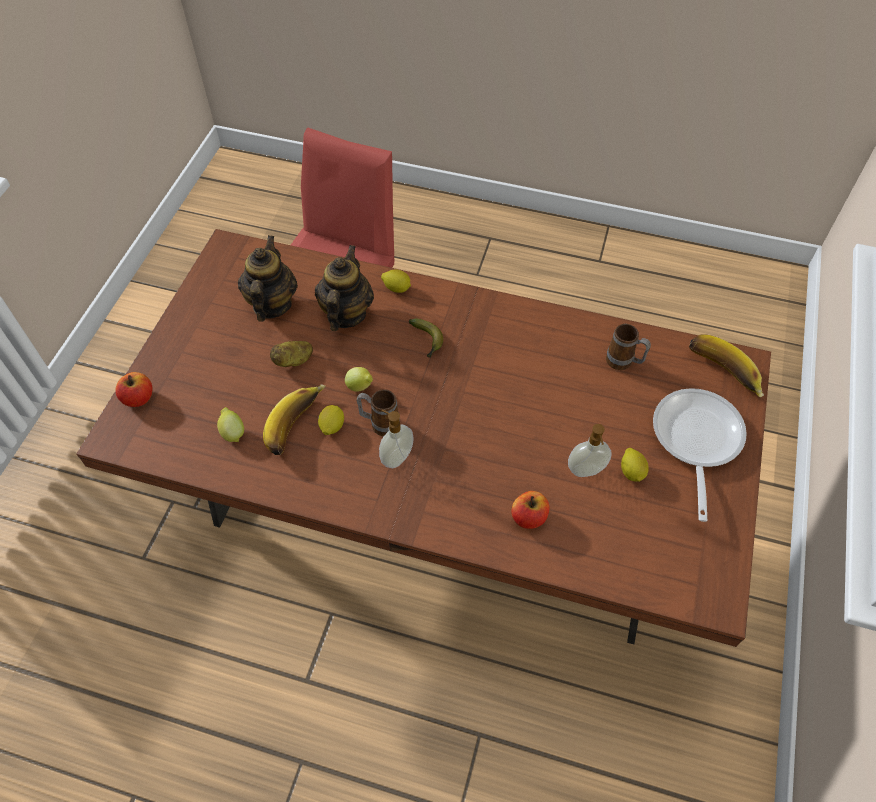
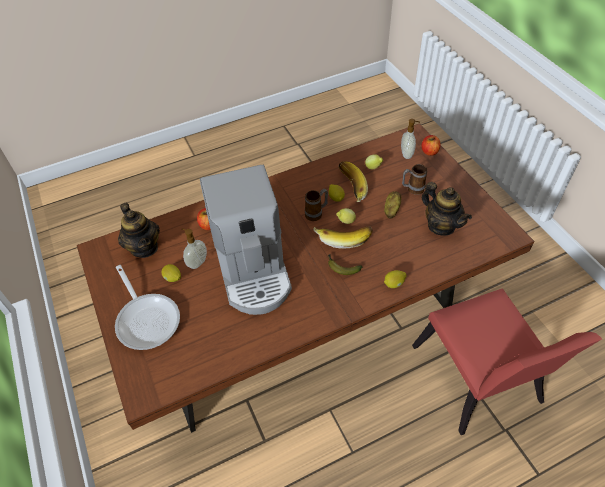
camera: 140 degrees right, 5 degrees down
teapot [315,245,374,331] -> teapot moved to [118,203,160,258]
soap dispenser [379,410,413,468] -> soap dispenser moved to [401,119,420,159]
mug [606,324,651,370] -> mug moved to [402,164,427,195]
banana [689,334,764,397] -> banana moved to [313,226,372,249]
none -> coffee machine [200,165,292,315]

